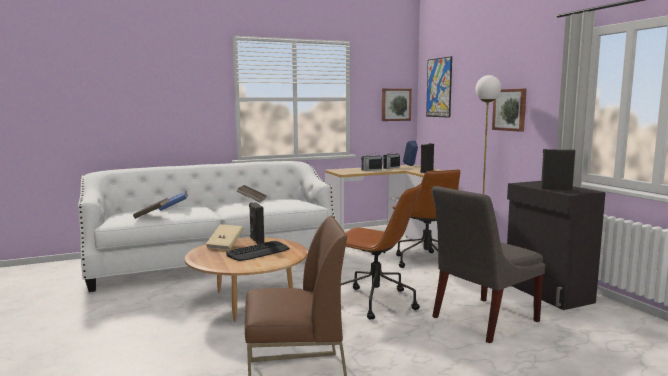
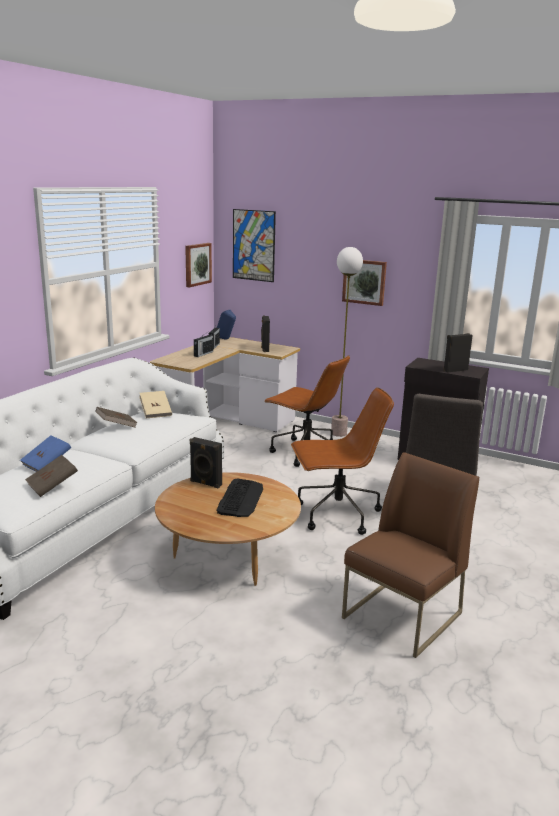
camera: 40 degrees left, 10 degrees up
beige book [206,224,243,250] -> beige book moved to [139,391,172,419]

